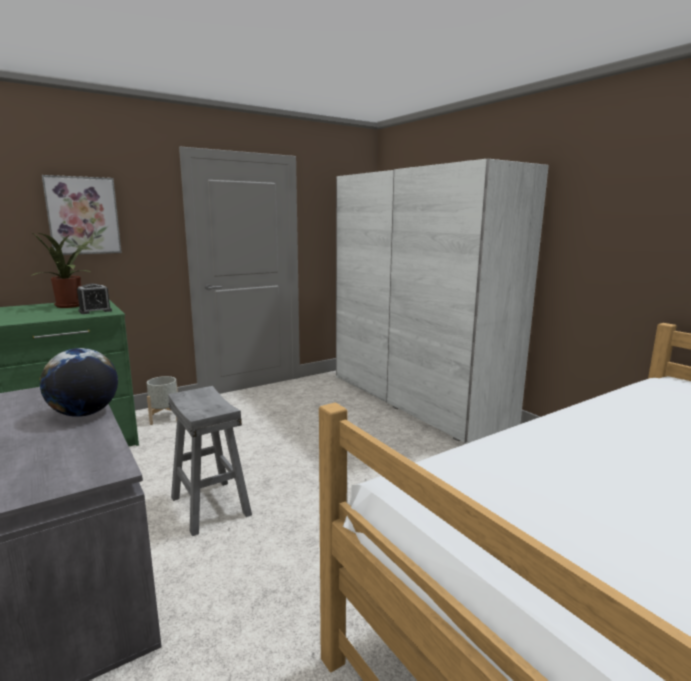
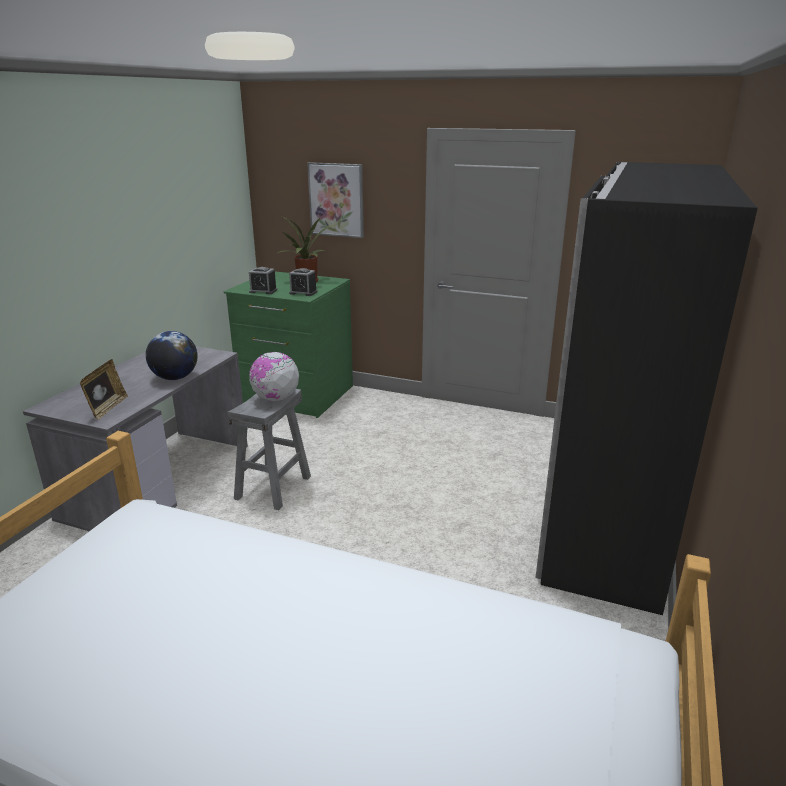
camera: 55 degrees right, 10 degrees up
grey planter [147,376,178,425] -> none
white wardrobe [336,159,549,444] -> black wardrobe [535,162,758,615]
none -> picture frame [80,359,128,420]
none -> alarm clock [249,267,277,294]
none -> globe [249,352,299,401]

